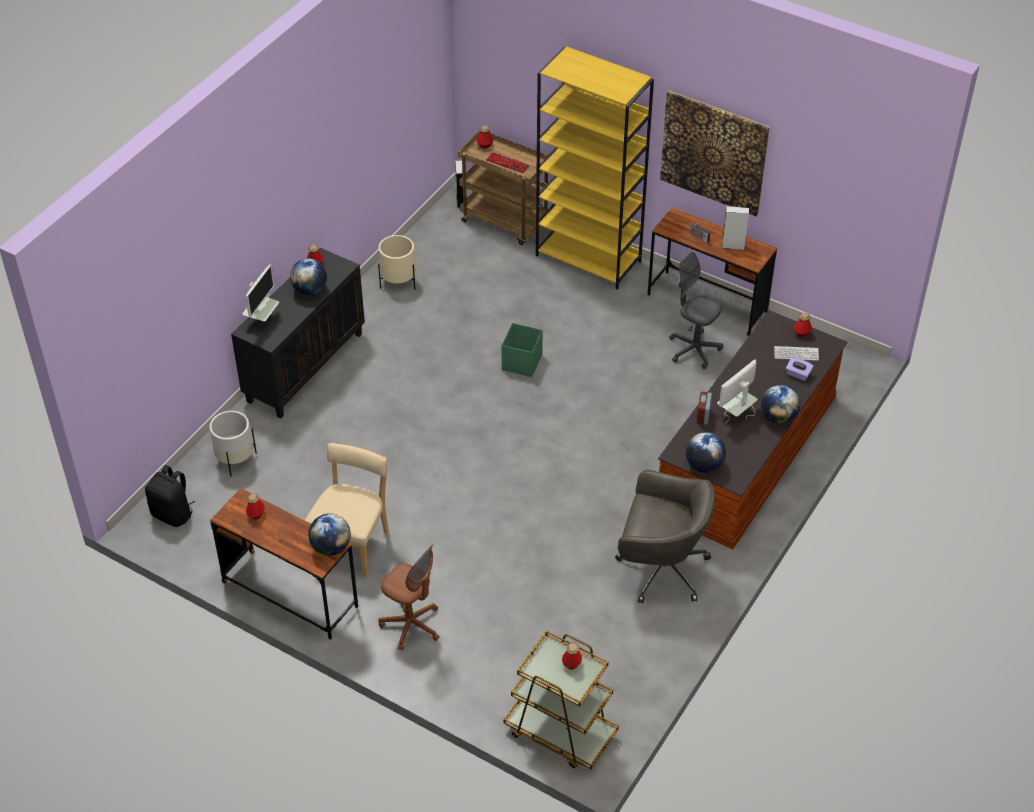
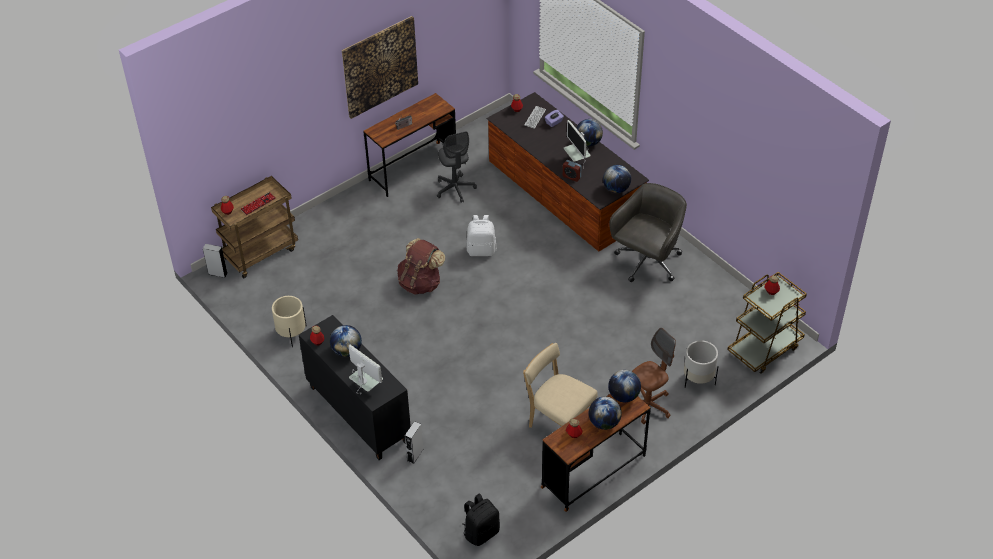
camera: 70 degrees left, 0 degrees up
white planter [209,411,257,477] -> white planter moved to [684,340,718,388]
green storage box [502,323,543,377] -> brown backpack [397,238,445,295]
yellow bookcase [536,47,654,290] -> none
grey office chair [669,252,723,369] -> grey office chair turned 75 degrees counterclockwise [437,131,477,203]
grey speaker [722,206,749,250] -> grey speaker moved to [405,421,423,464]
none -> white backpack [466,215,497,256]
none -> globe [589,397,622,430]

